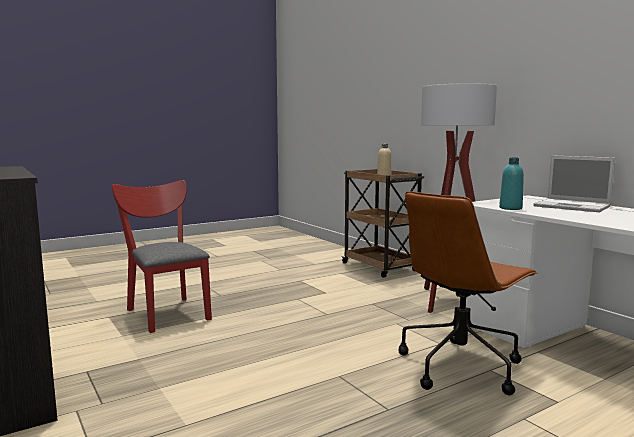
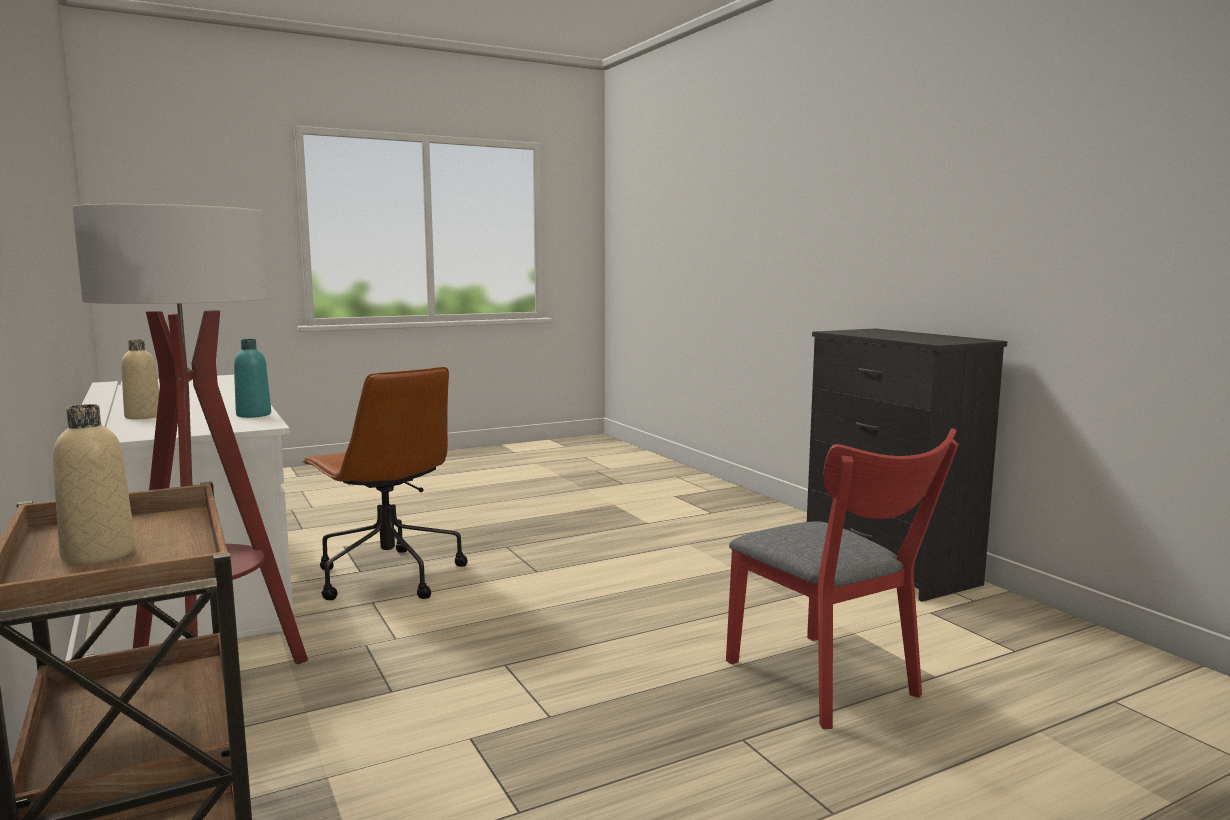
camera: 175 degrees left, 0 degrees up
brown office chair [399,191,537,396] -> brown office chair turned 90 degrees clockwise [302,367,468,600]
laptop [534,155,615,212] -> beige bottle [121,340,159,419]

